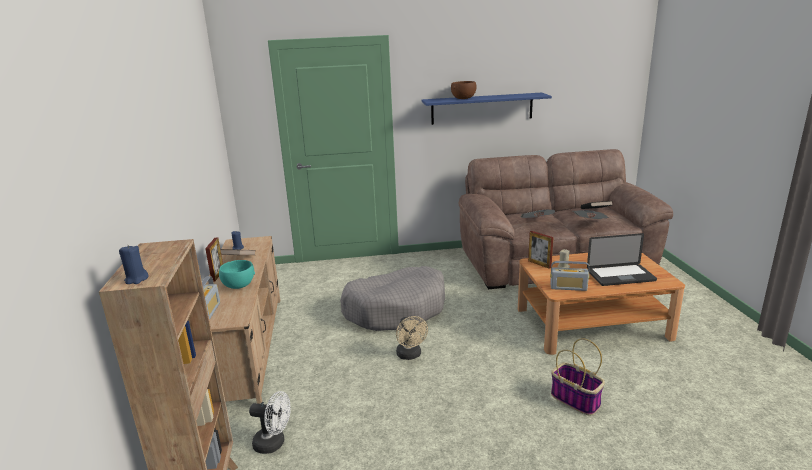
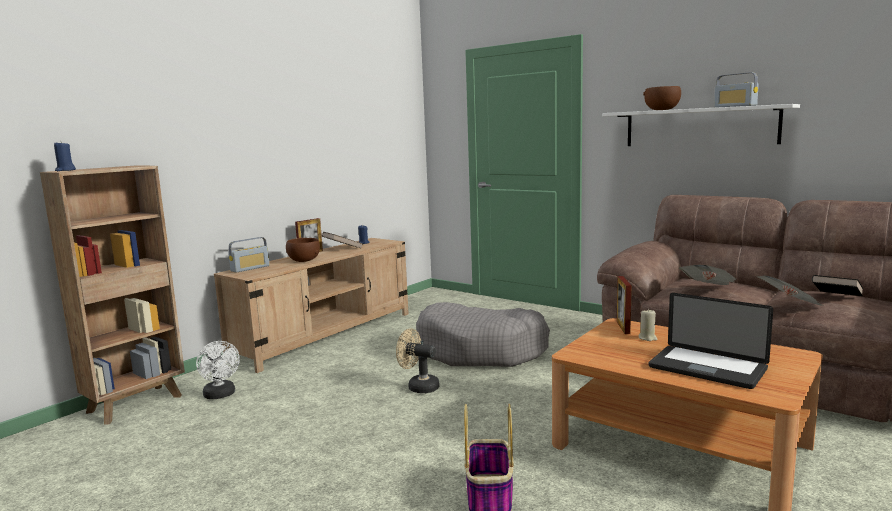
camera: 45 degrees right, 10 degrees down
turquoise bowl [219,260,255,289] -> brown bowl [286,238,320,262]
beige fan [396,316,428,360] -> beige fan turned 90 degrees clockwise [396,328,439,393]
blue shelf [422,93,552,125] -> white shelf [602,104,800,146]
radio [550,261,590,291] -> radio moved to [714,72,759,108]

